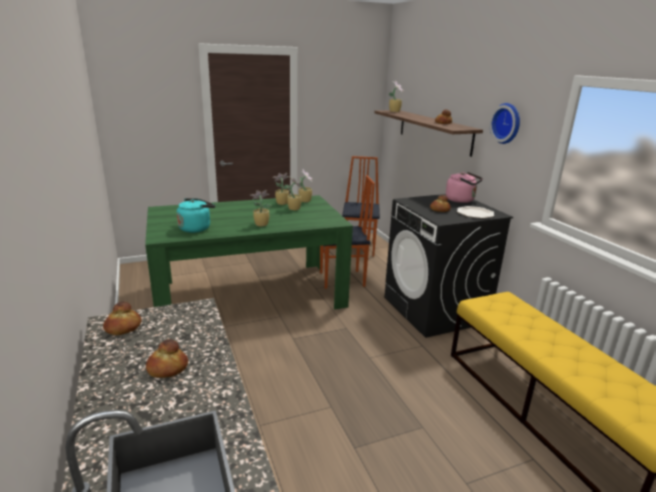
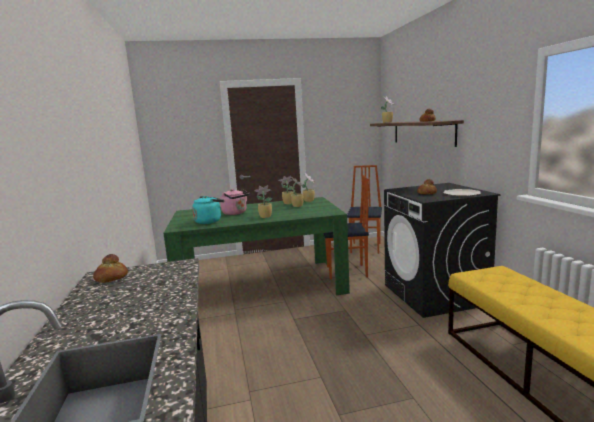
camera: 10 degrees right, 10 degrees down
bread [146,339,188,378] -> none
pink kettle [446,172,483,203] -> pink kettle moved to [220,189,250,215]
wall clock [490,103,520,144] -> none

